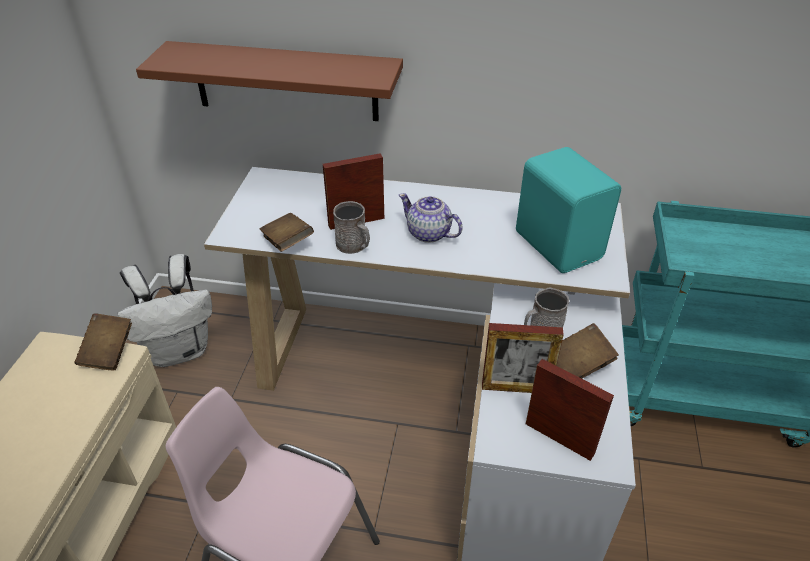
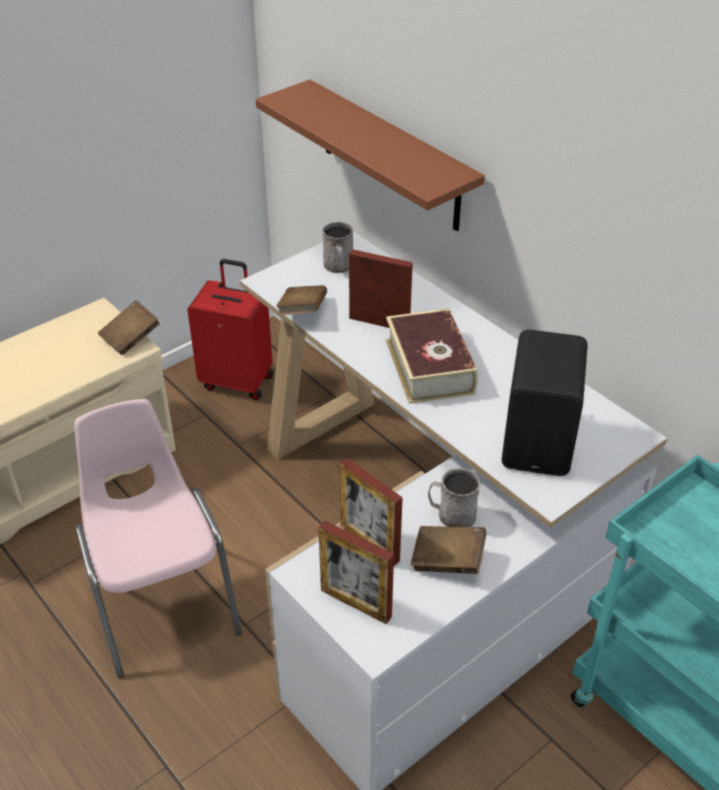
camera: 40 degrees right, 0 degrees up
white backpack [118,254,212,367] -> red suitcase [187,259,273,400]
grey mug [333,201,370,254] -> grey mug moved to [323,222,353,273]
teapot [399,193,463,243] -> book [386,308,478,404]
turquoise speaker [516,147,621,273] -> black speaker [501,330,588,476]
picture frame [526,359,614,461] -> picture frame turned 135 degrees clockwise [318,520,394,624]

